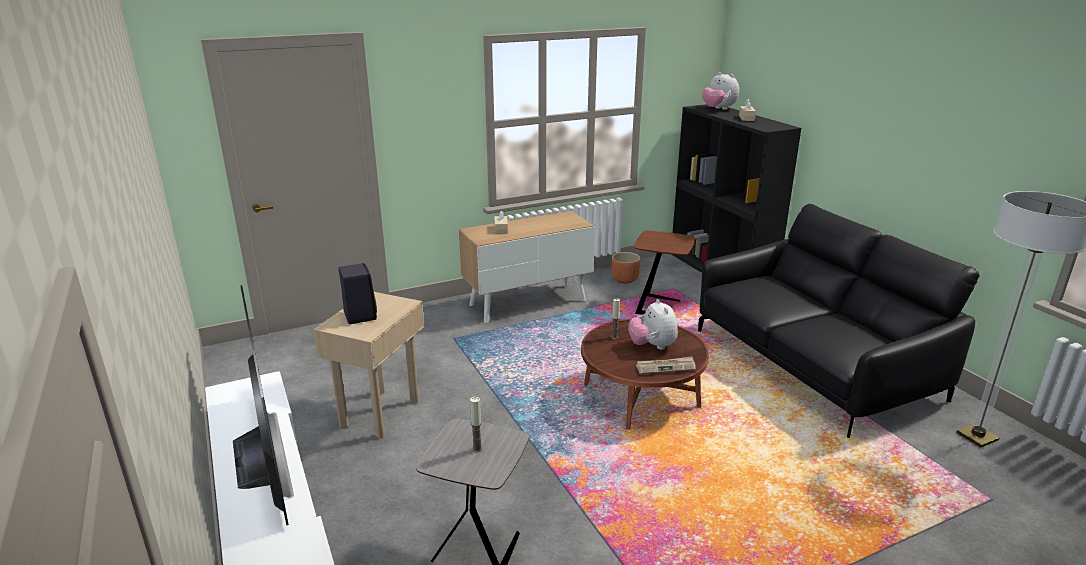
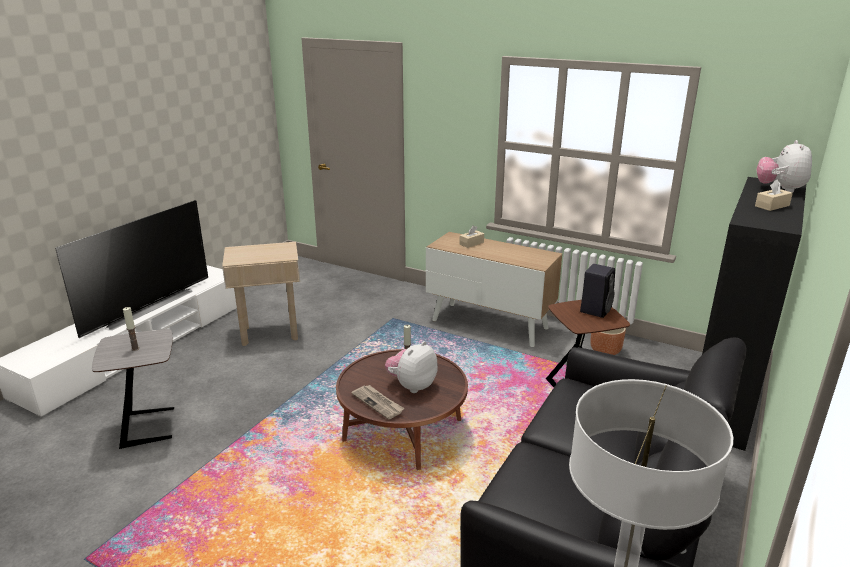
camera: 55 degrees right, 0 degrees up
black speaker [338,263,377,324] -> black speaker moved to [580,264,615,318]

